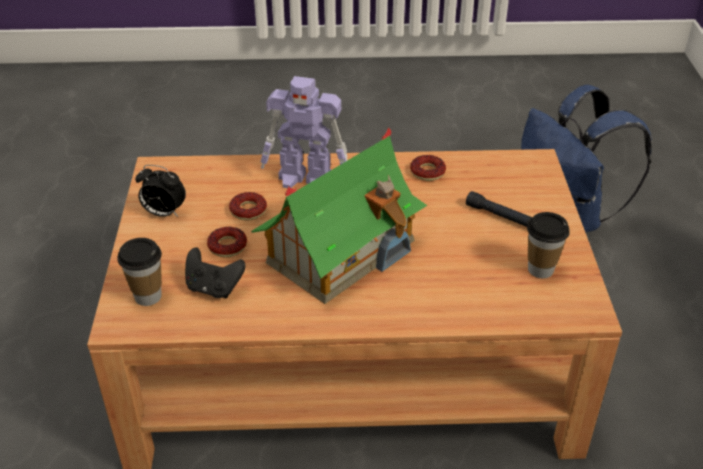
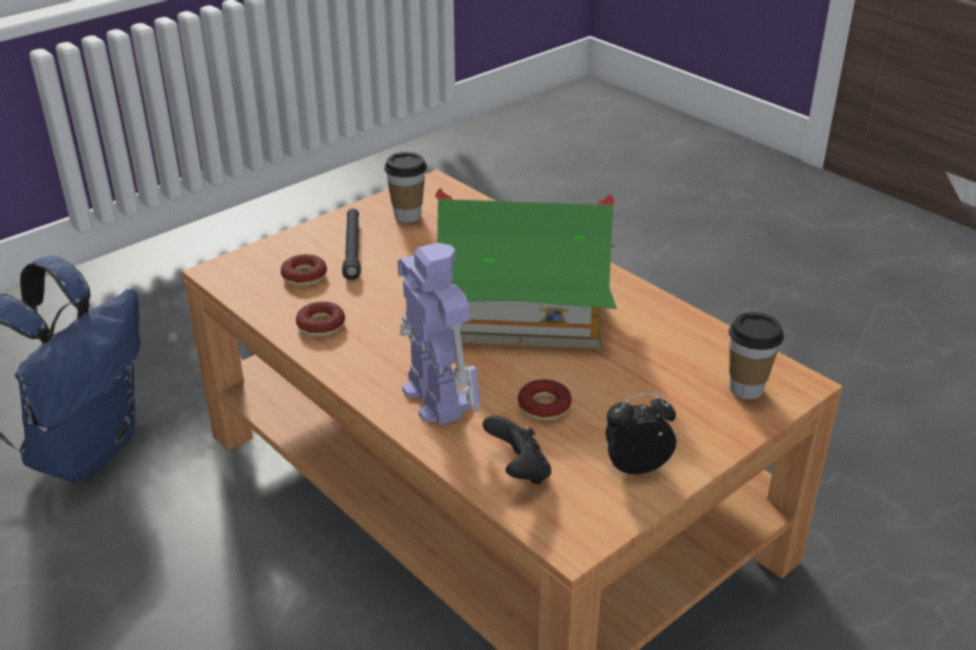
camera: 130 degrees left, 5 degrees down
alarm clock [135,165,186,217] -> alarm clock turned 75 degrees counterclockwise [606,393,676,474]
black game controller [185,247,246,298] -> black game controller moved to [483,415,551,485]
donut [207,227,247,257] -> donut moved to [281,254,327,286]

